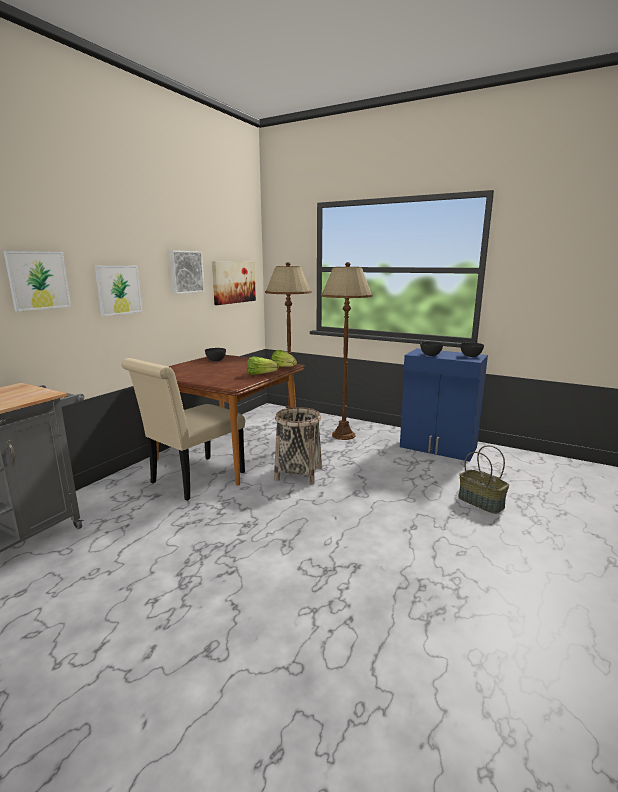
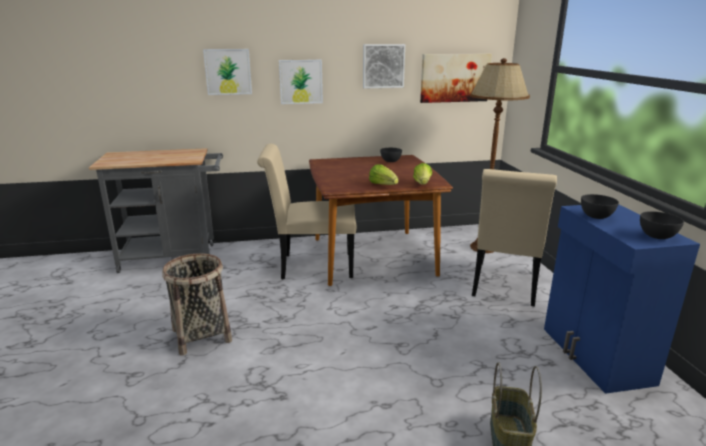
camera: 50 degrees right, 5 degrees up
basket [274,407,322,485] -> basket moved to [162,253,232,355]
brown floor lamp [321,262,373,440] -> beige chair [472,169,557,307]

